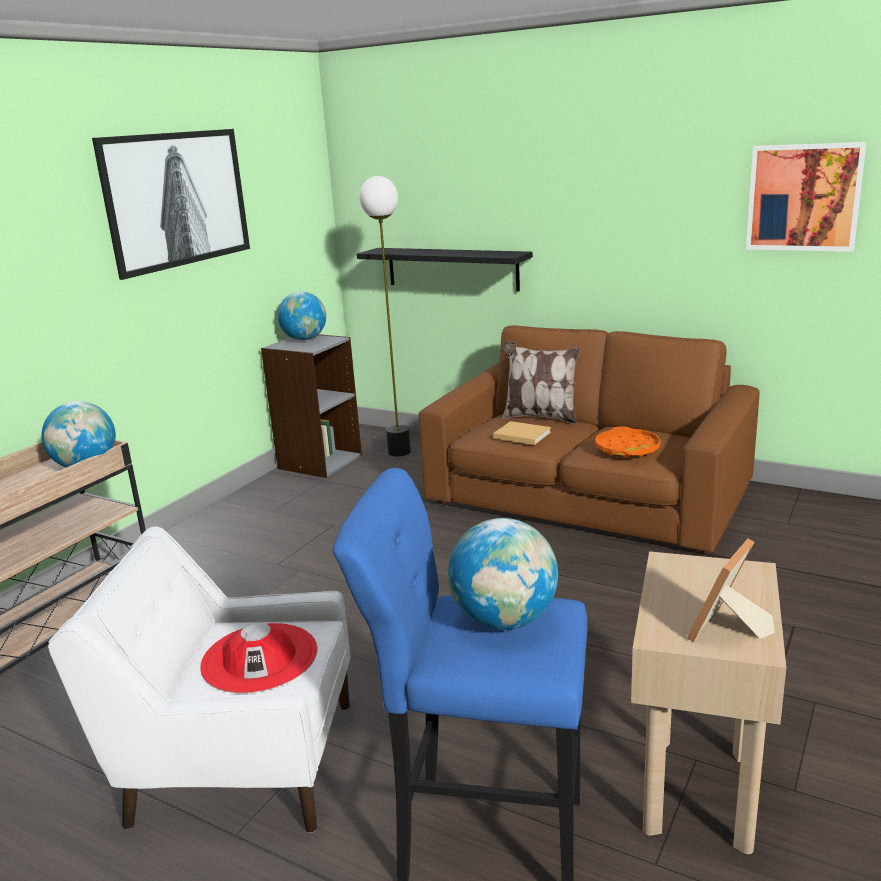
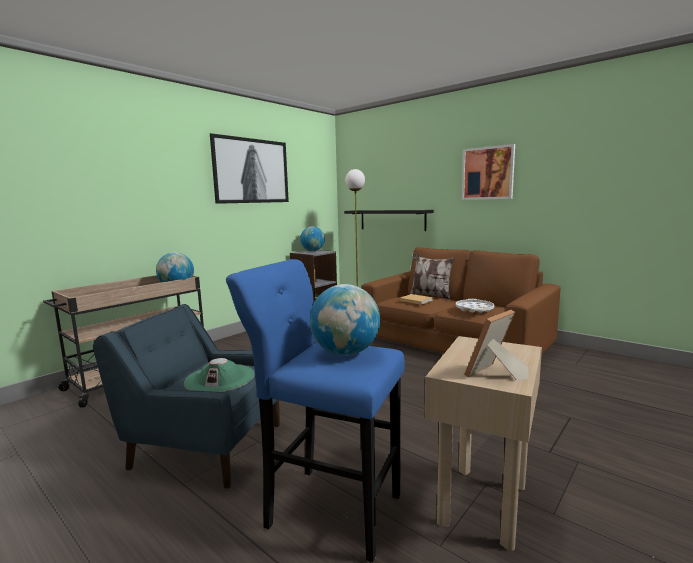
camera: 10 degrees right, 10 degrees down
white armchair [48,526,351,833] -> blue armchair [93,304,280,489]
red hat [200,623,318,693] -> green hat [184,358,255,392]
orange tray [595,426,661,458] -> white tray [456,299,494,313]
picture [746,142,866,252] -> picture moved to [462,144,515,200]

